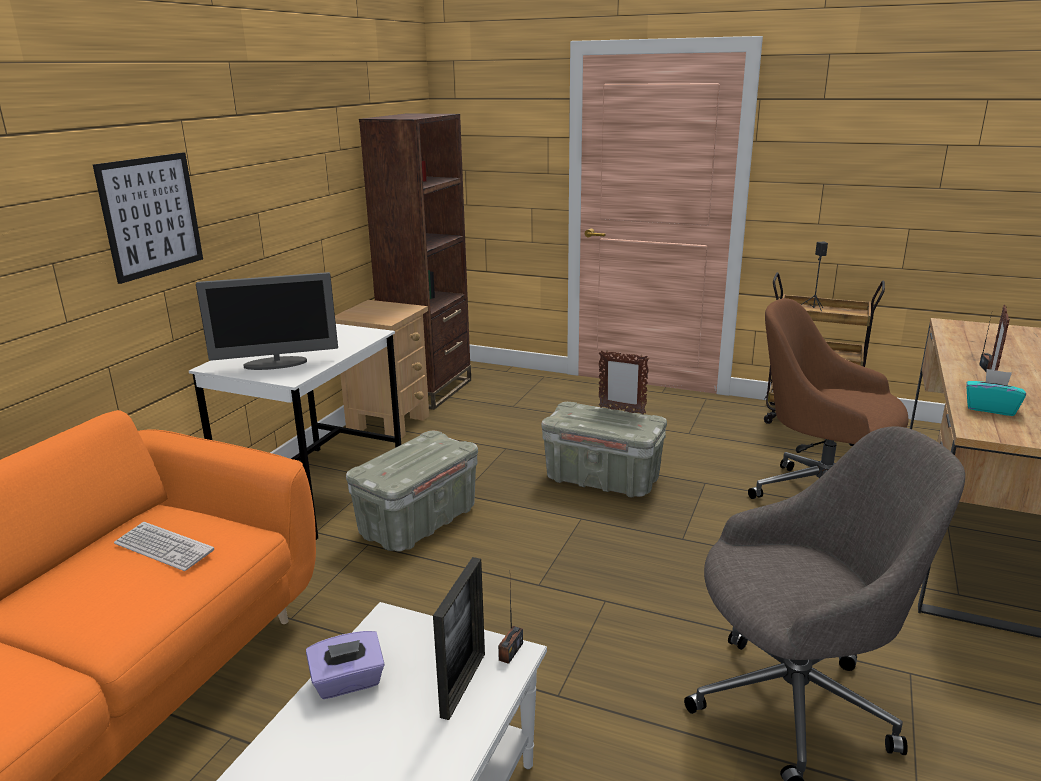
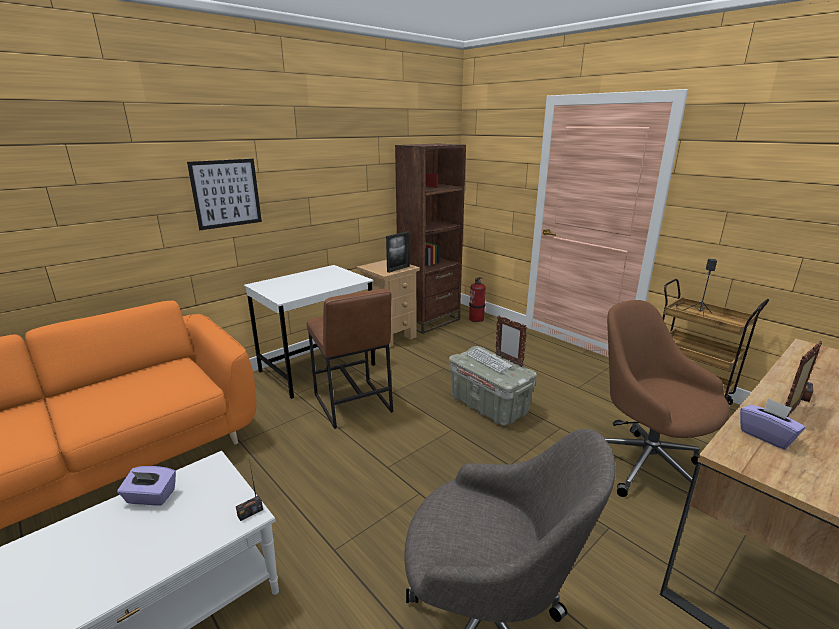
camera: 25 degrees right, 0 degrees up
keyboard [114,522,214,571] -> keyboard moved to [466,348,513,373]
monitor [196,272,338,370] -> none
grey storage box [346,431,478,552] -> brown chair [306,289,393,429]
picture frame [433,557,485,720] -> picture frame moved to [386,231,410,273]
turquoise tissue box [967,369,1026,416] -> purple tissue box [740,398,806,450]
none -> fire extinguisher [469,277,486,322]

